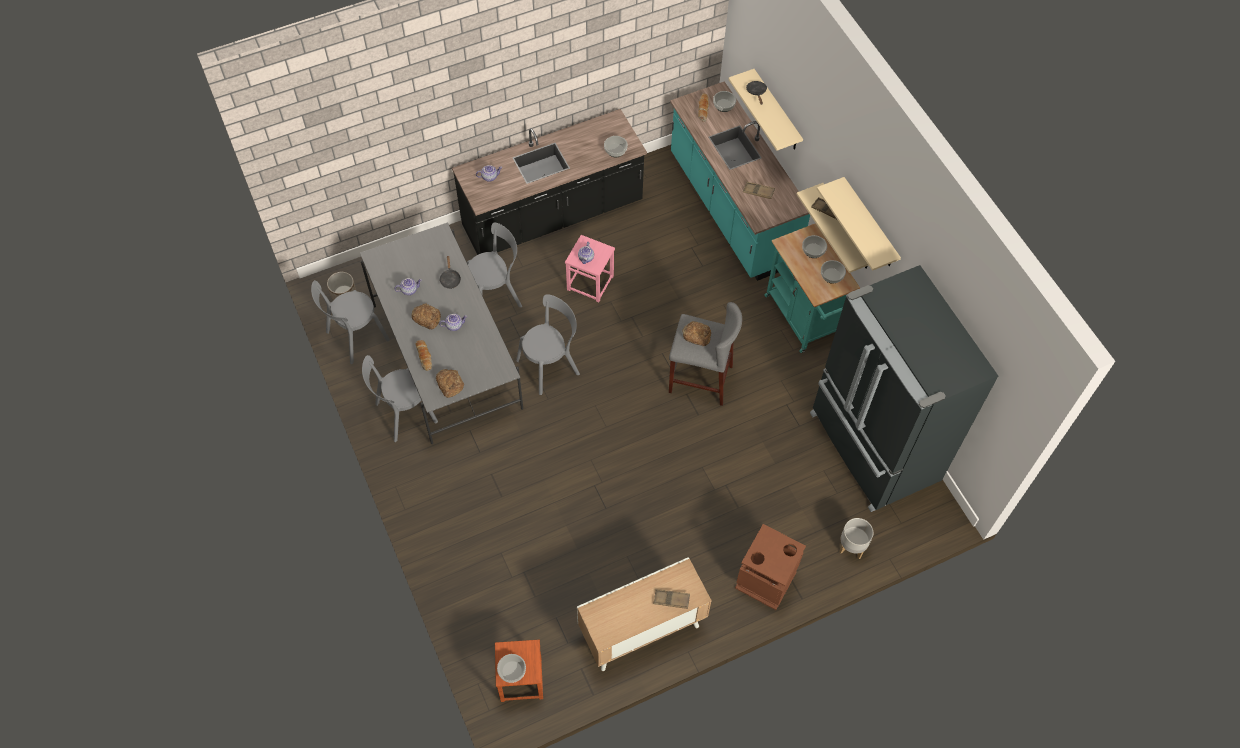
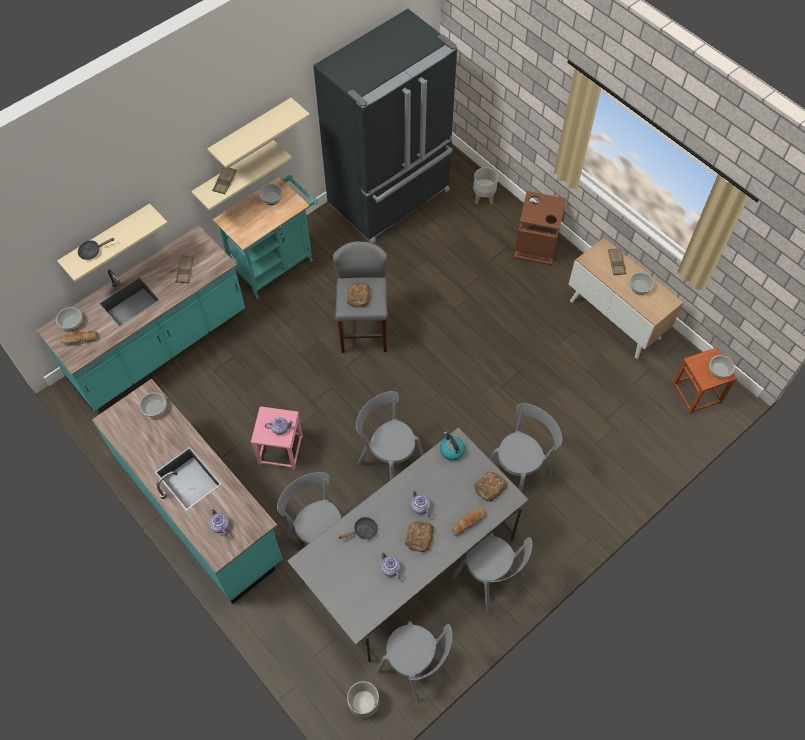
camera: 105 degrees left, 0 degrees up
black counter [452,109,647,255] -> turquoise counter [92,379,283,604]
bowl [802,235,827,258] -> bowl moved to [629,272,654,295]
none -> kettle [440,431,465,461]
none -> grey chair [490,403,562,492]

